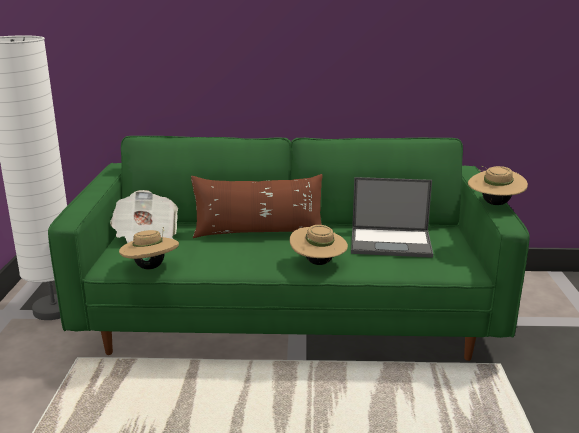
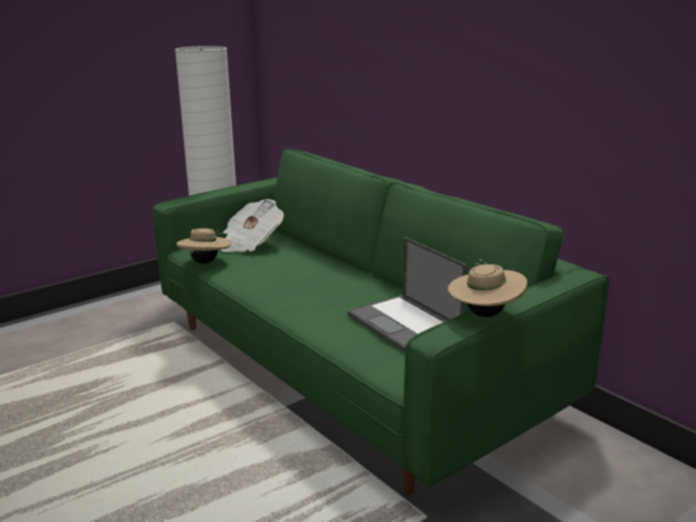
camera: 50 degrees right, 0 degrees up
brown pillow [191,174,322,238] -> none
beige hat [290,225,348,265] -> none

